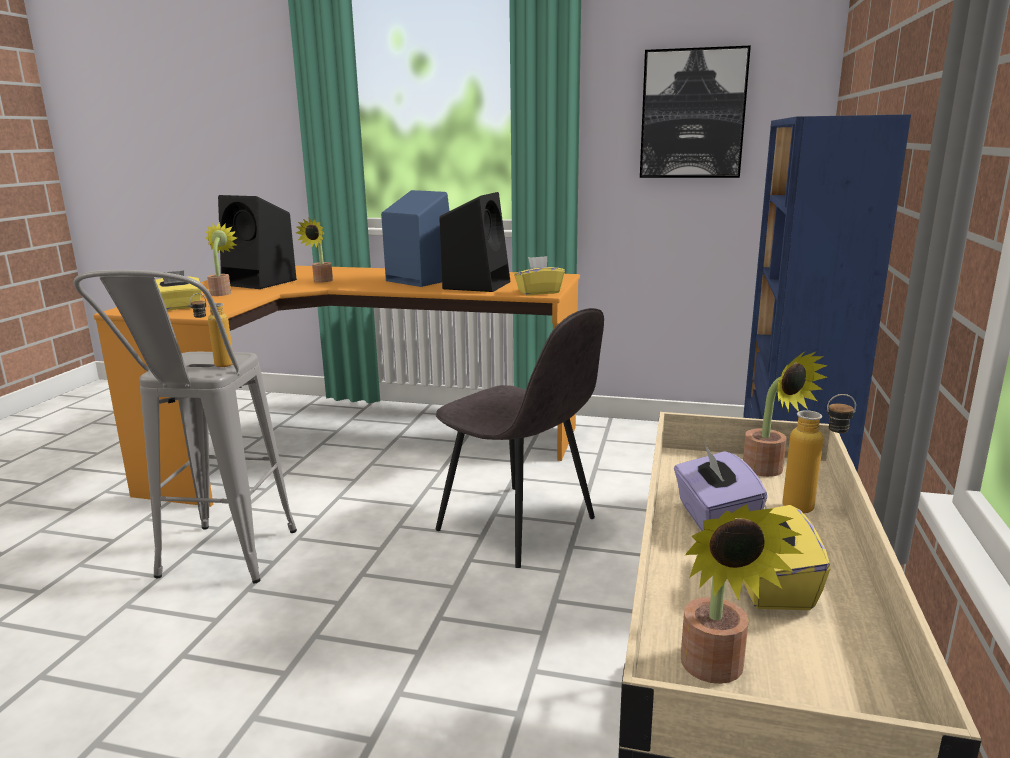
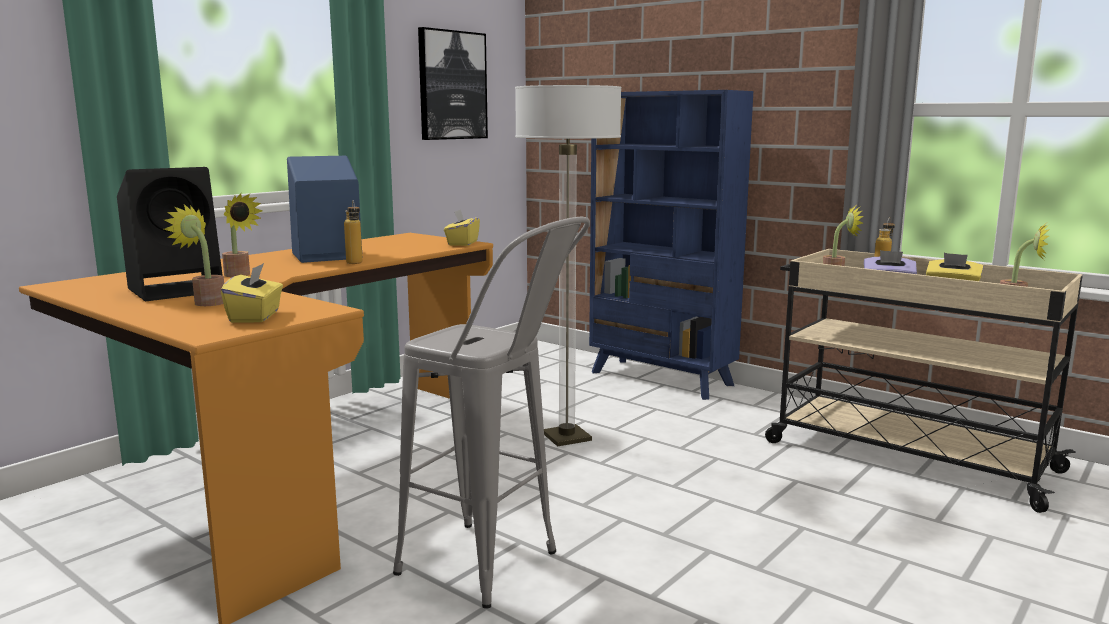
camera: 65 degrees left, 5 degrees down
bottle [190,293,233,367] -> bottle moved to [344,200,362,264]
grey chair [436,308,604,568] -> floor lamp [515,85,622,447]
black speaker [439,192,510,292] -> none

